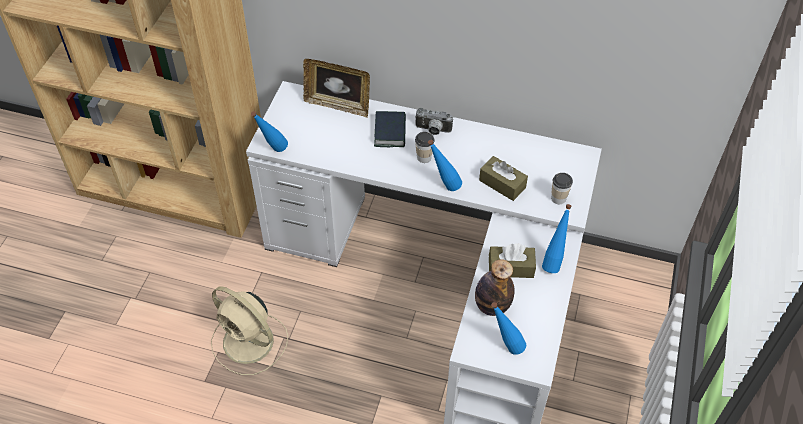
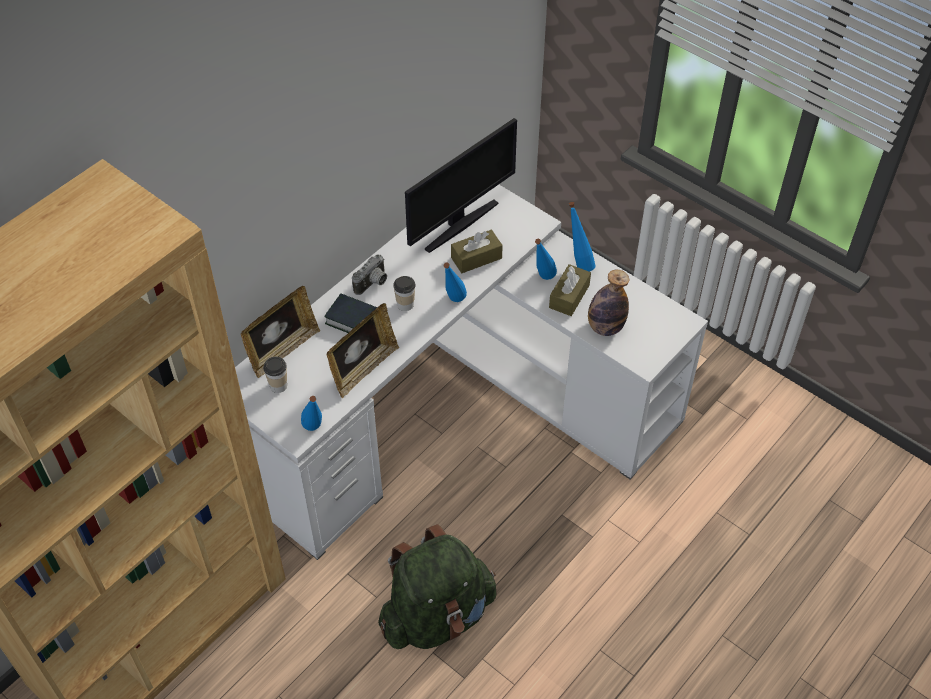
camera: 65 degrees left, 0 degrees up
beige fan [211,286,288,375] -> green backpack [378,524,496,649]
blue bottle [491,302,526,355] -> blue bottle moved to [535,239,557,280]
cup [551,173,573,204] -> cup moved to [263,357,287,393]
none -> picture frame [327,303,399,398]
none -> monitor [405,118,517,253]

